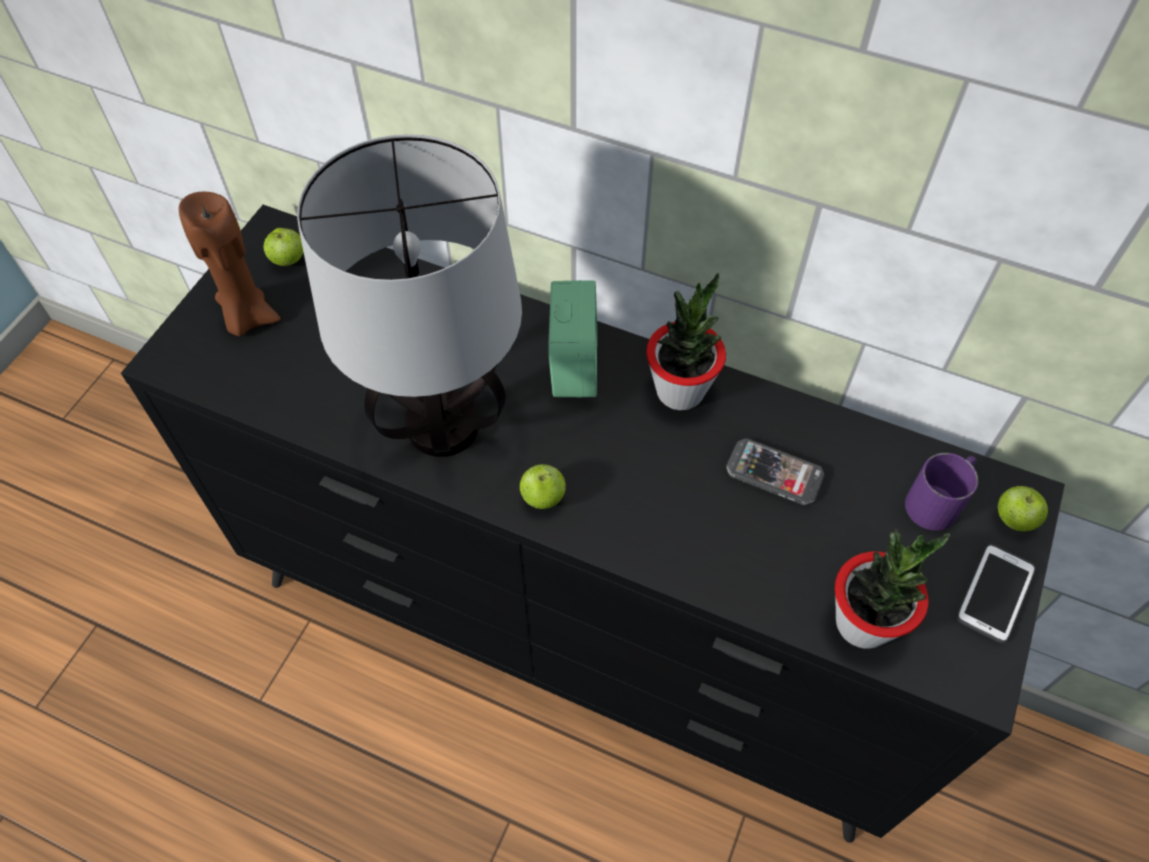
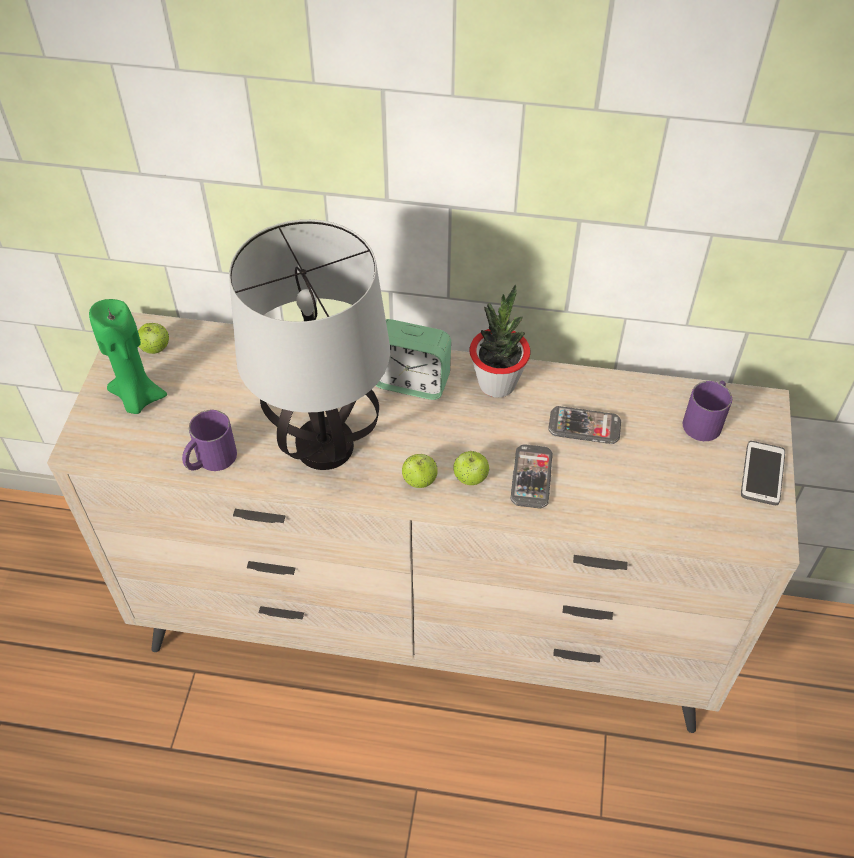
camera: 15 degrees left, 5 degrees down
black dresser [121,205,1065,843] -> beige dresser [47,312,800,733]
brown candle [179,192,281,336] -> green candle [89,299,167,414]
alarm clock [548,280,597,397] -> alarm clock turned 120 degrees clockwise [375,319,451,400]
potted plant [835,529,950,649] -> none
apple [998,486,1048,531] -> apple moved to [454,450,489,485]
none -> purple mug [182,410,237,471]
none -> phone [510,444,553,508]

